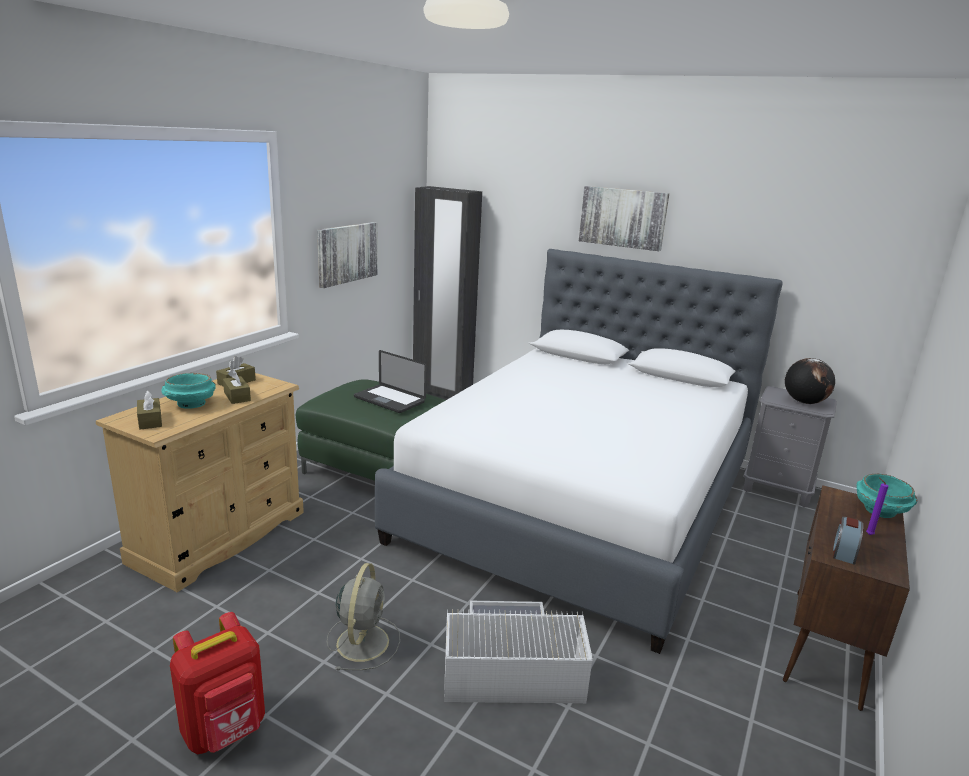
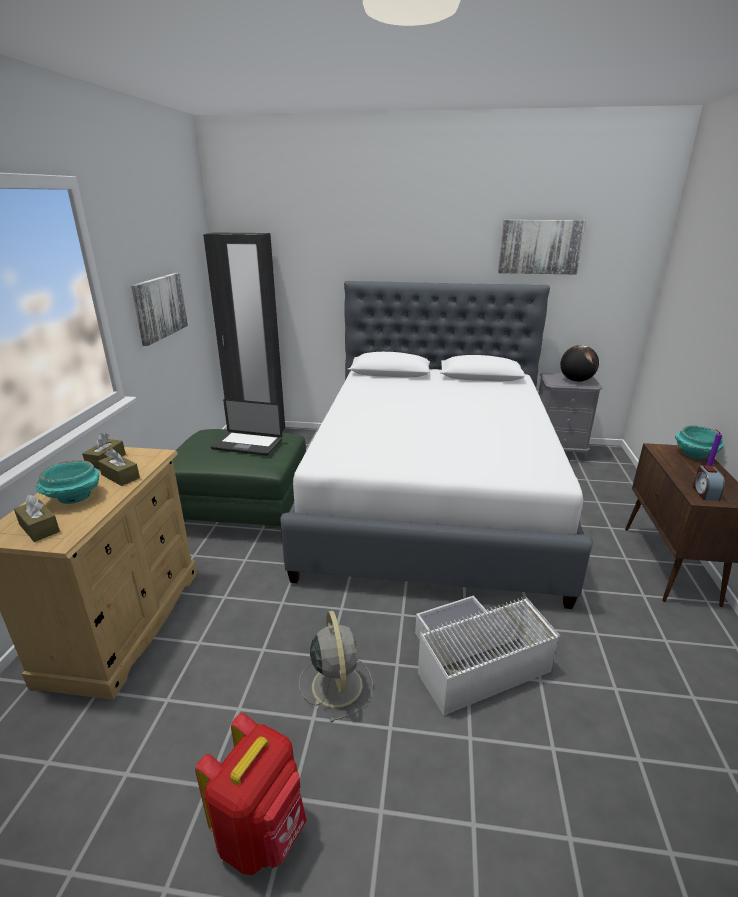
camera: 20 degrees left, 5 degrees up
picture [579,186,669,251] -> picture moved to [498,220,586,275]

